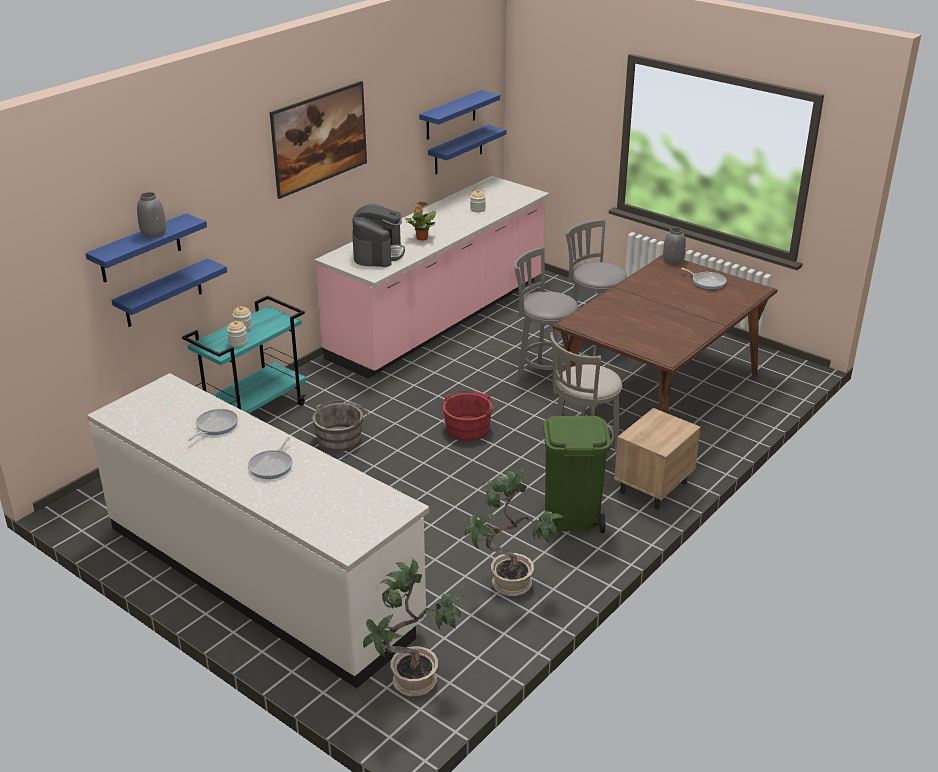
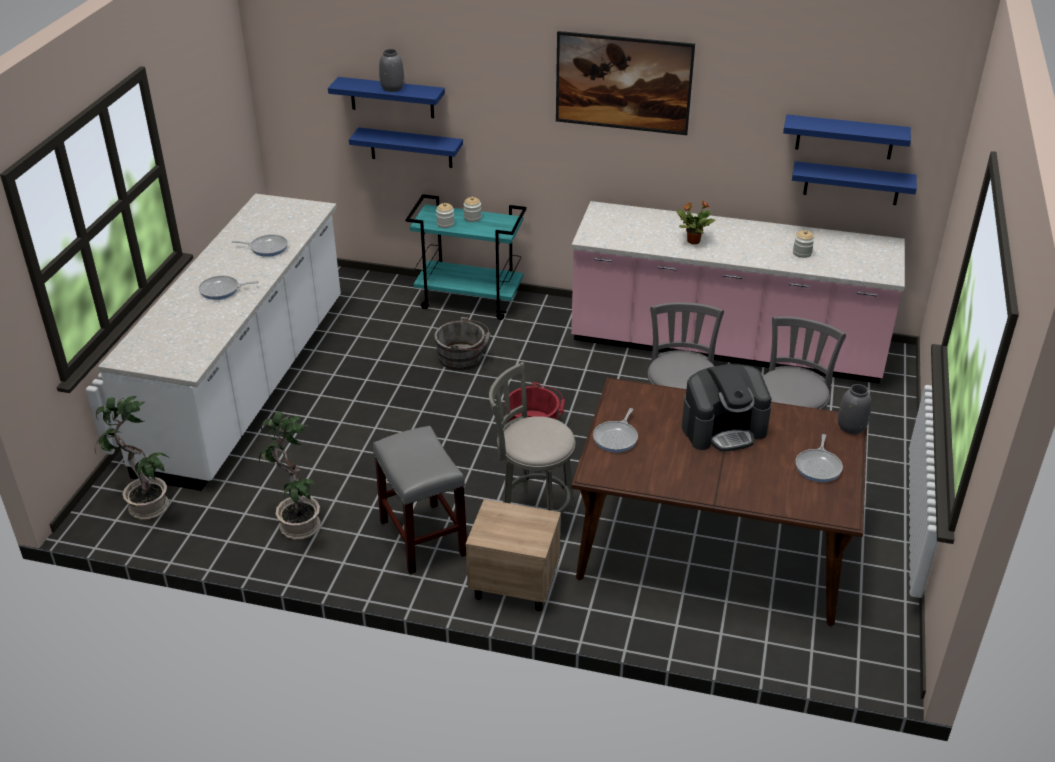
camera: 65 degrees right, 5 degrees up
coffee machine [352,204,405,267] -> coffee machine moved to [682,364,771,451]
green trash can [543,416,611,533] -> grey stool [373,426,467,575]
none -> frying pan [593,408,638,452]

